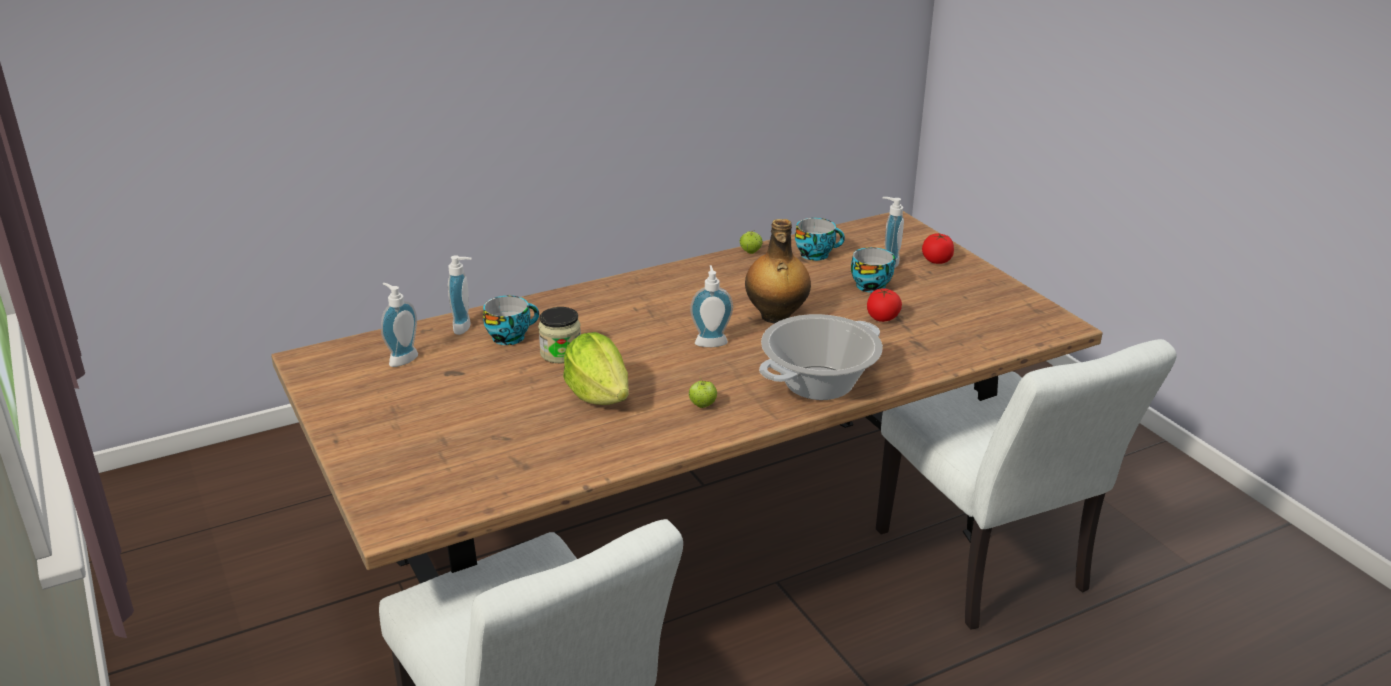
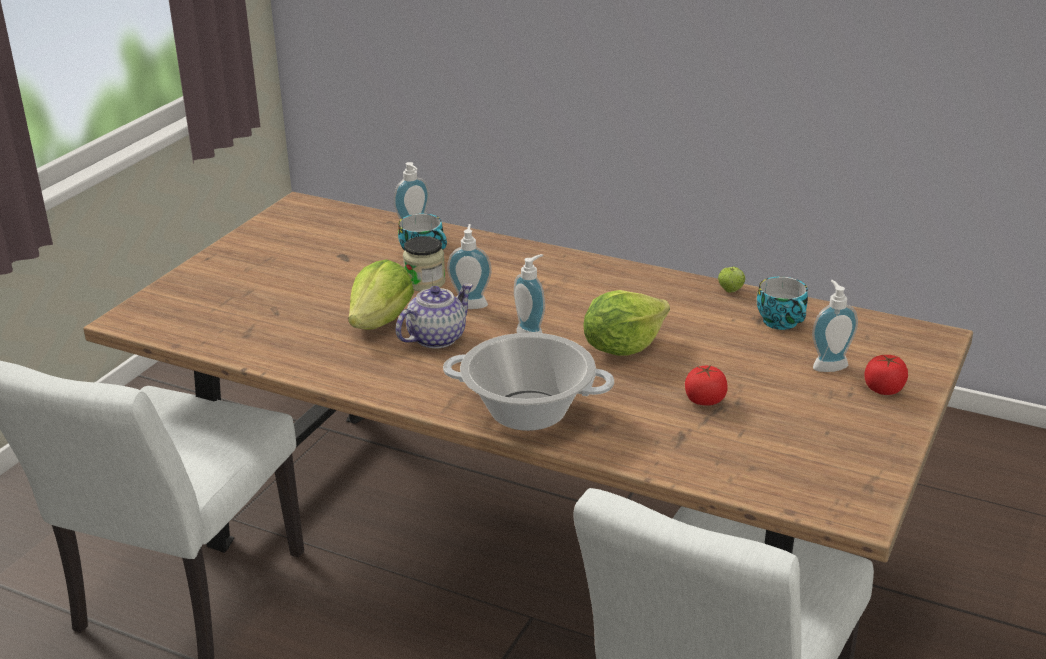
camera: 55 degrees right, 0 degrees up
soap dispenser [381,283,418,367] -> soap dispenser moved to [447,224,492,309]
apple [689,377,717,408] -> none
bottle [745,219,811,323] -> lettuce [584,290,670,356]
cup [851,247,896,293] -> none
none -> teapot [396,283,473,349]

